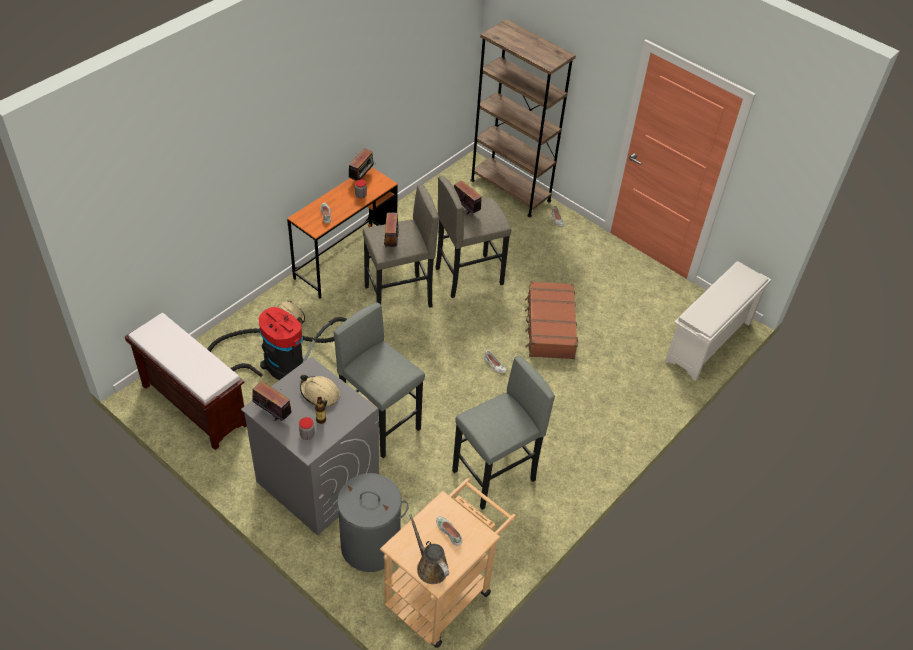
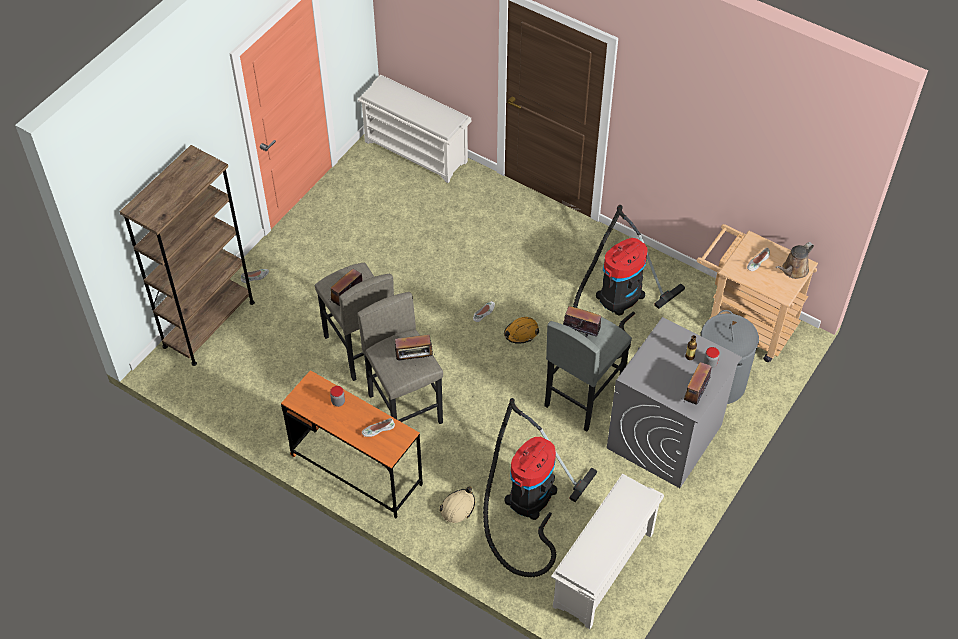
camera: 95 degrees left, 5 degrees up
brown bench [125,313,247,450] -> white shoe rack [551,474,664,629]
beige hard hat [300,375,340,406] -> none
radio [349,148,374,181] -> radio moved to [563,306,601,338]
grey stool [452,356,555,510] -> vacuum cleaner [573,205,685,358]
brown suitcase [525,281,578,359] -> none
none -> orange hard hat [504,317,539,344]

